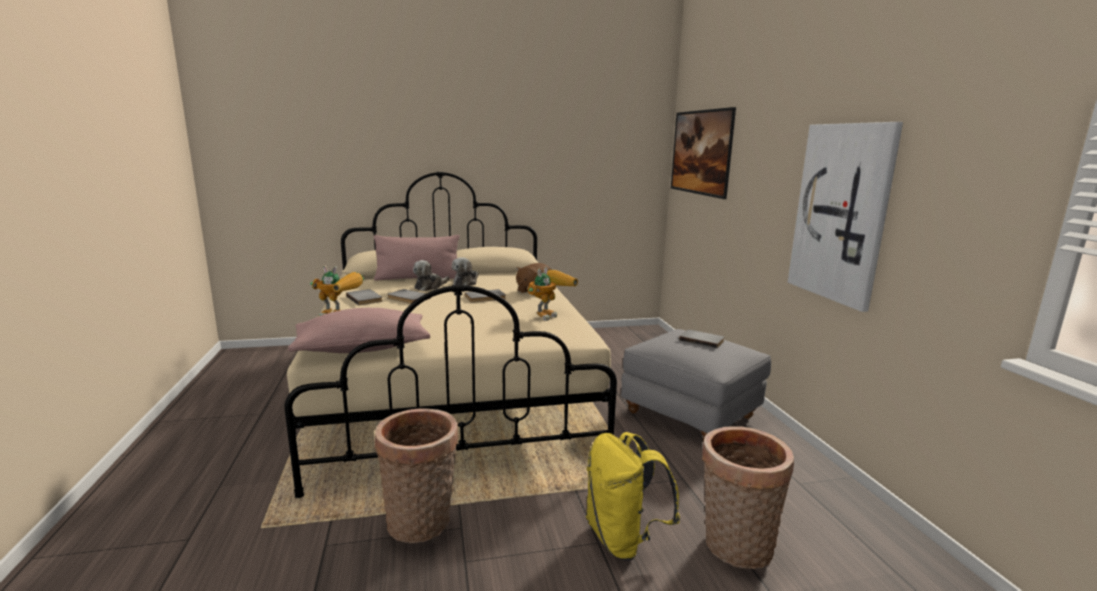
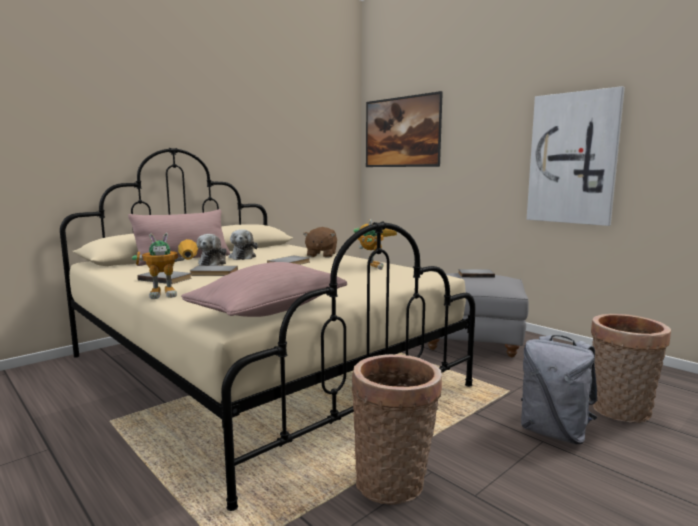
camera: 30 degrees left, 5 degrees down
yellow backpack [586,432,680,560] -> grey backpack [521,335,598,444]

